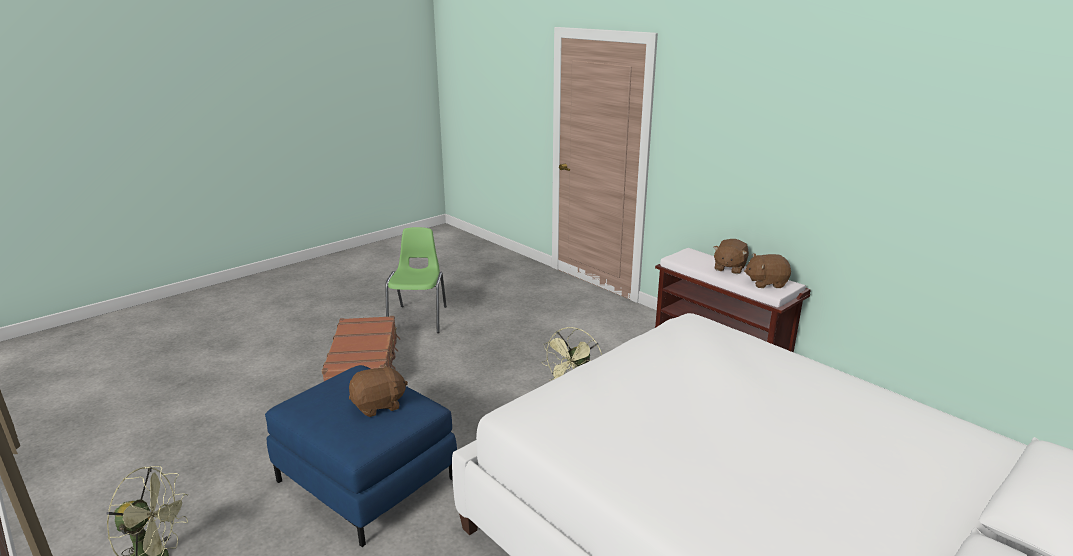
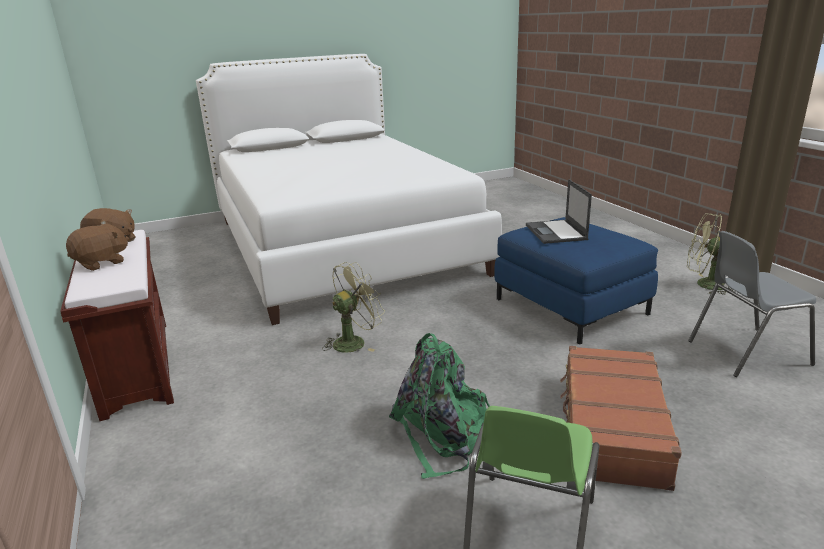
camera: 160 degrees left, 0 degrees up
brown plush toy [349,364,408,417] -> laptop [526,179,592,244]
none -> green backpack [389,333,490,479]
none -> grey chair [688,231,816,377]

